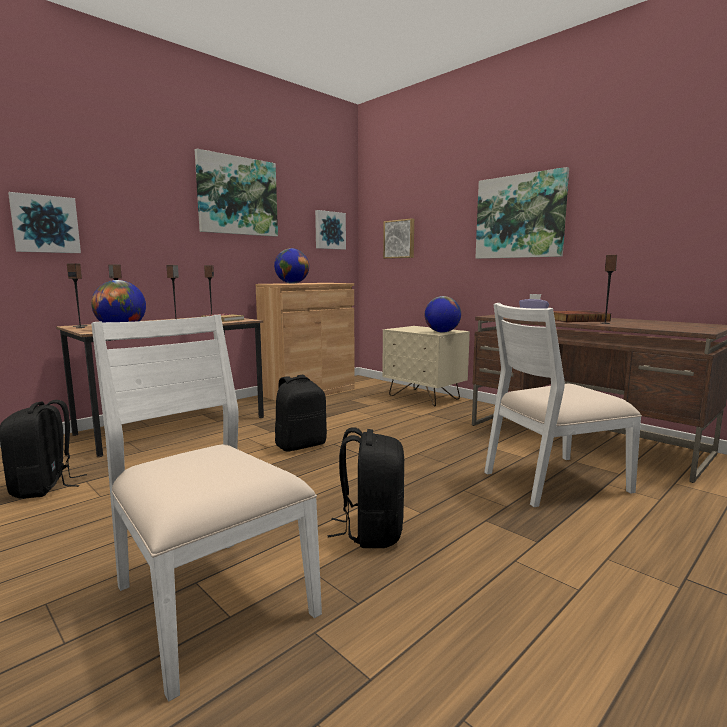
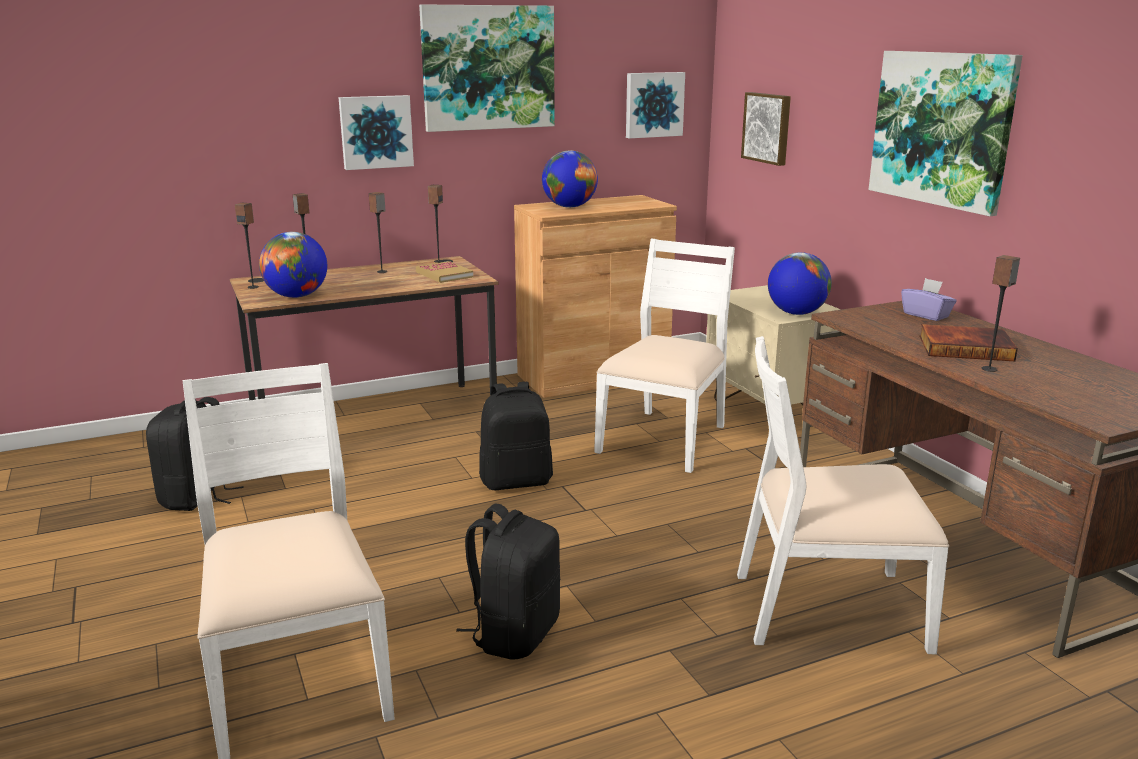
camera: 20 degrees right, 10 degrees up
picture [8,192,81,253] -> picture moved to [338,95,414,170]
none -> white chair [594,239,735,473]

